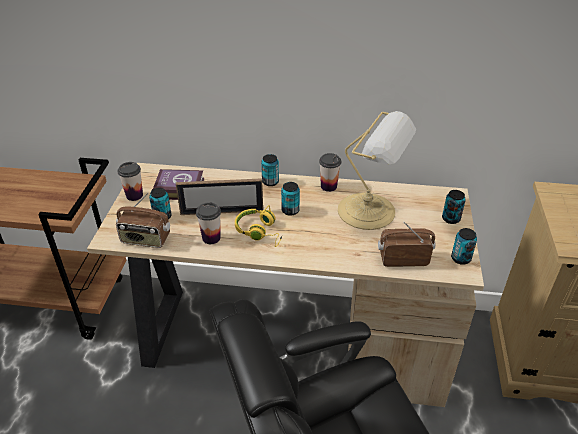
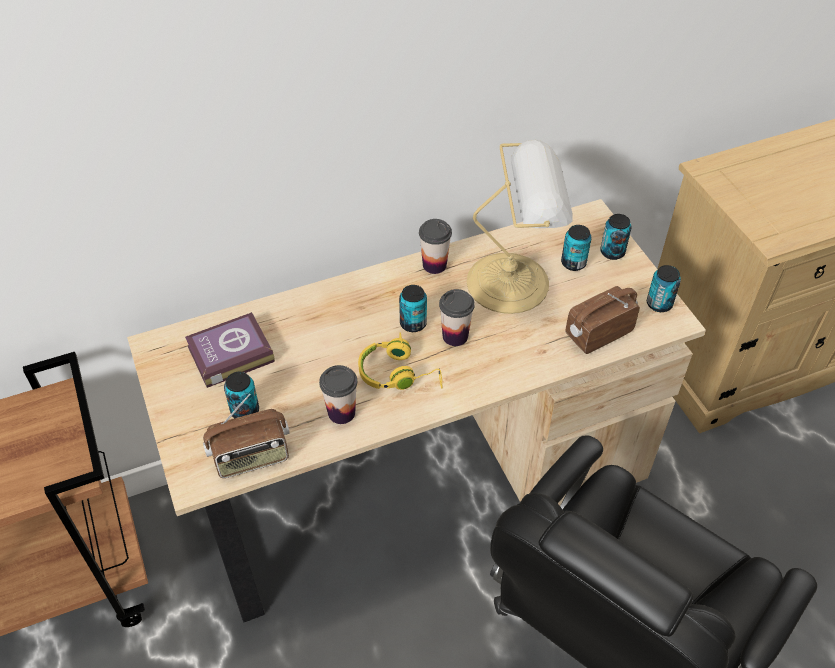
camera: 30 degrees left, 10 degrees up
cup [118,162,143,201] -> cup moved to [439,289,475,346]
picture frame [176,178,263,215] -> none
can [261,154,279,186] -> can moved to [561,225,592,271]

